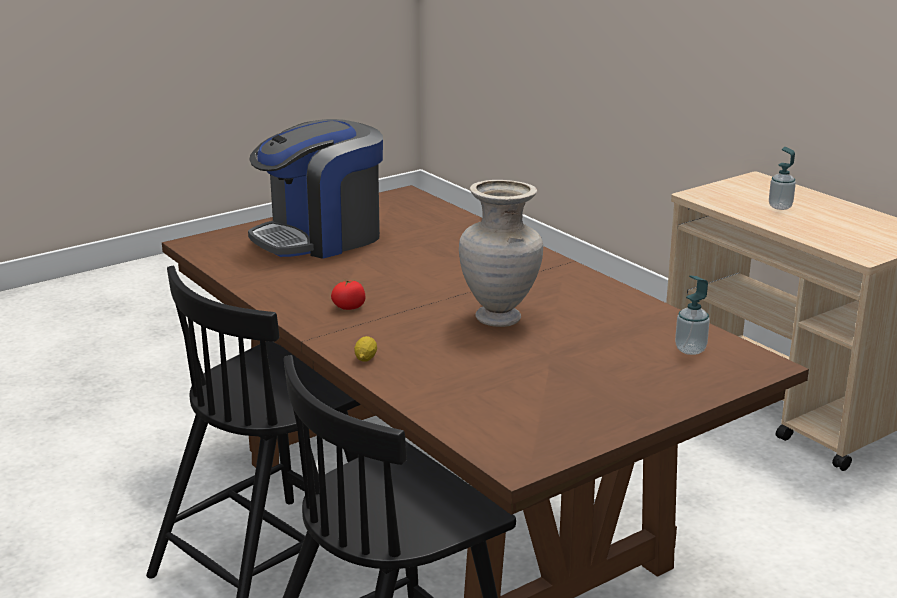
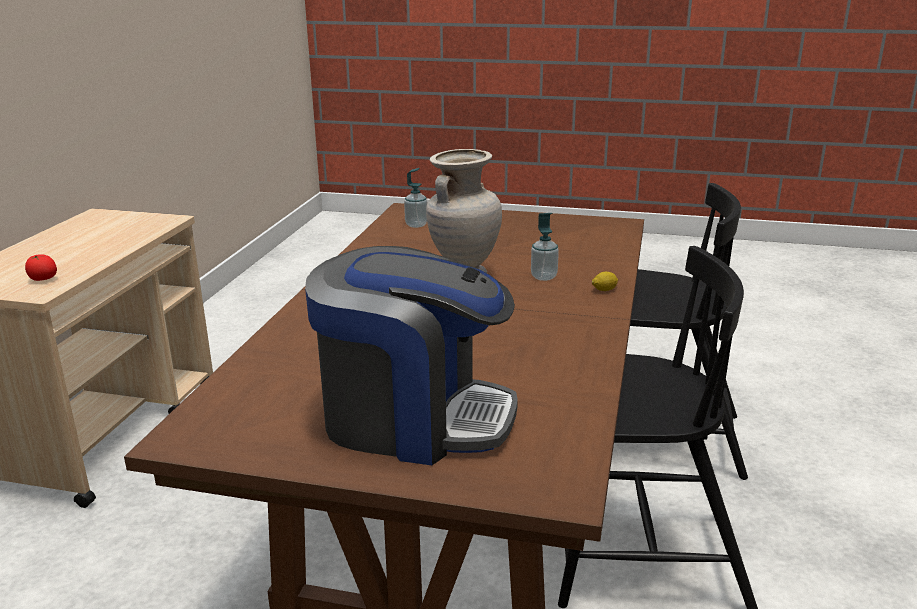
camera: 130 degrees left, 0 degrees up
tomato [331,279,366,310] -> tomato moved to [25,254,57,281]
soap dispenser [769,147,796,210] -> soap dispenser moved to [531,213,559,281]

